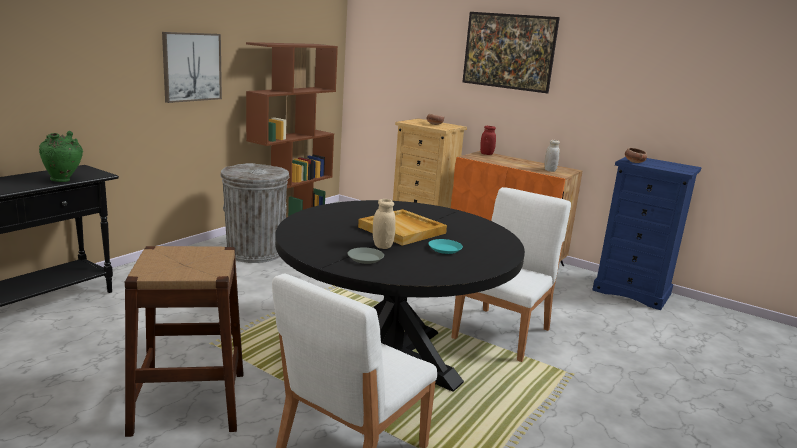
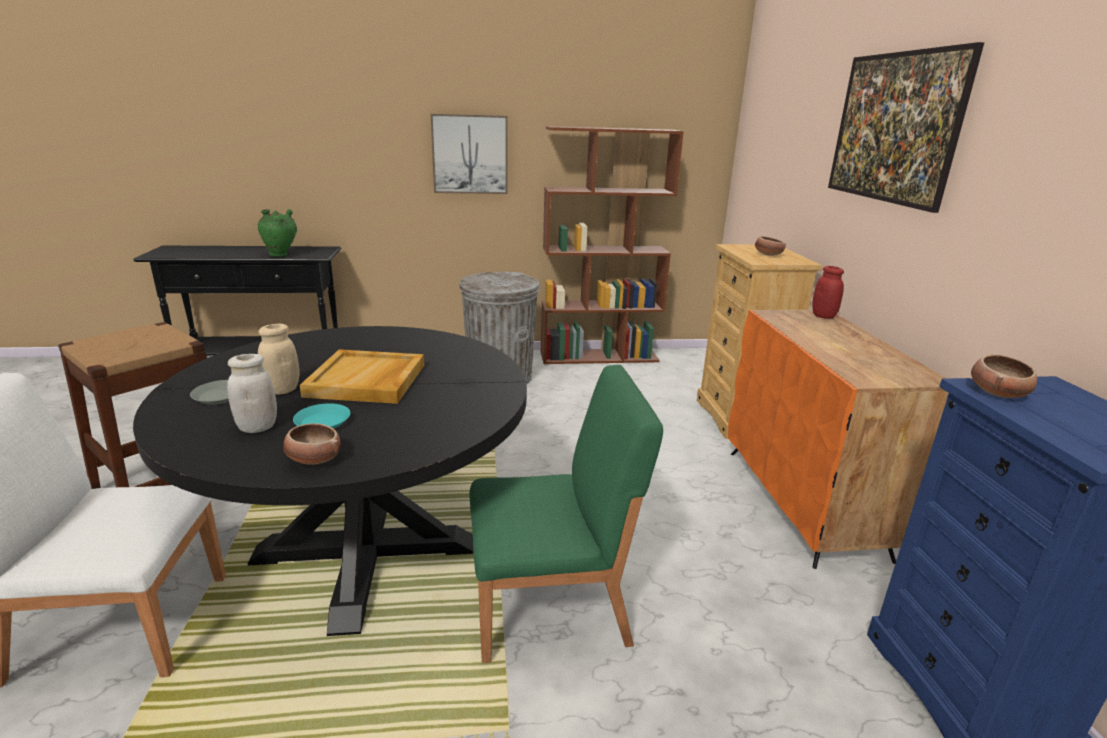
camera: 50 degrees right, 5 degrees up
white chair [451,187,571,362] -> green chair [469,365,663,663]
white jar [544,140,560,172] -> white jar moved to [227,354,277,433]
none -> bowl [283,423,341,465]

